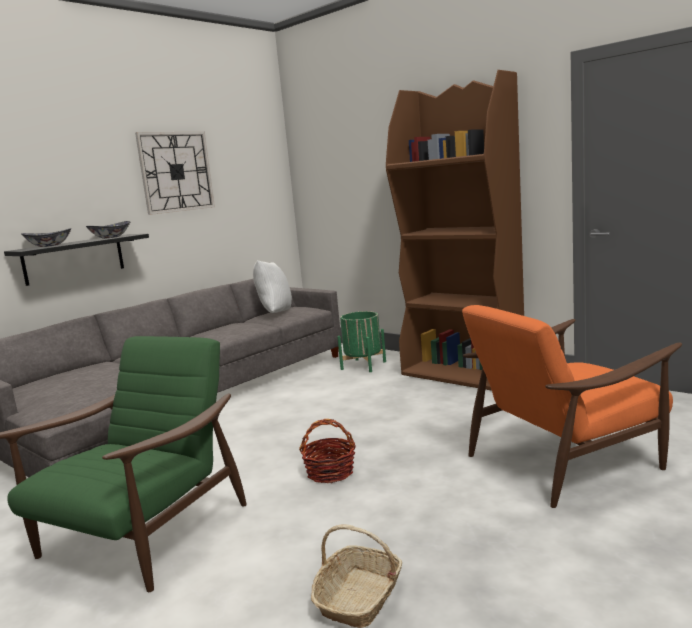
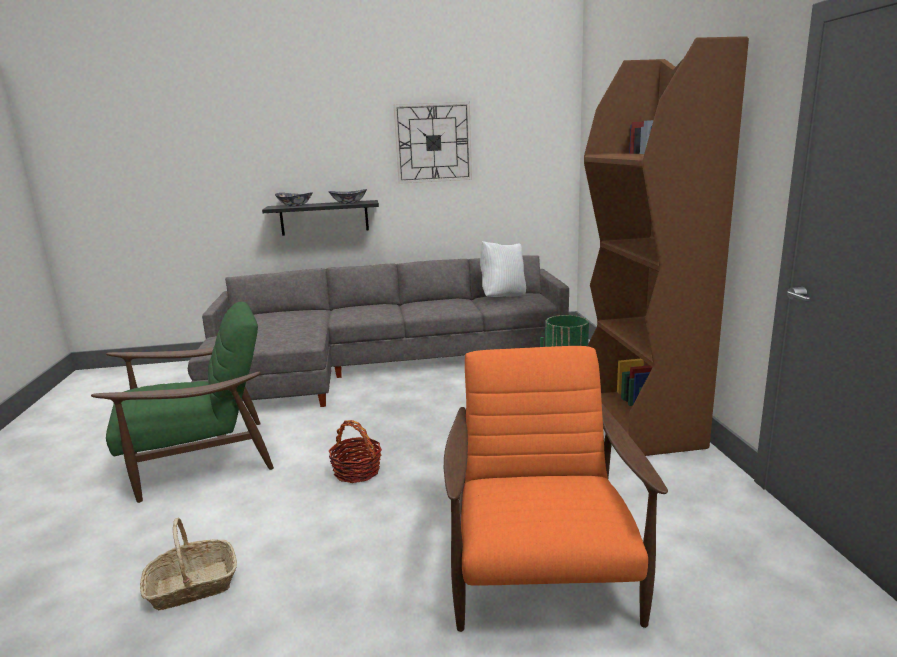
camera: 40 degrees right, 5 degrees up
orange armchair [462,305,682,508] -> orange armchair turned 75 degrees clockwise [444,346,668,632]

